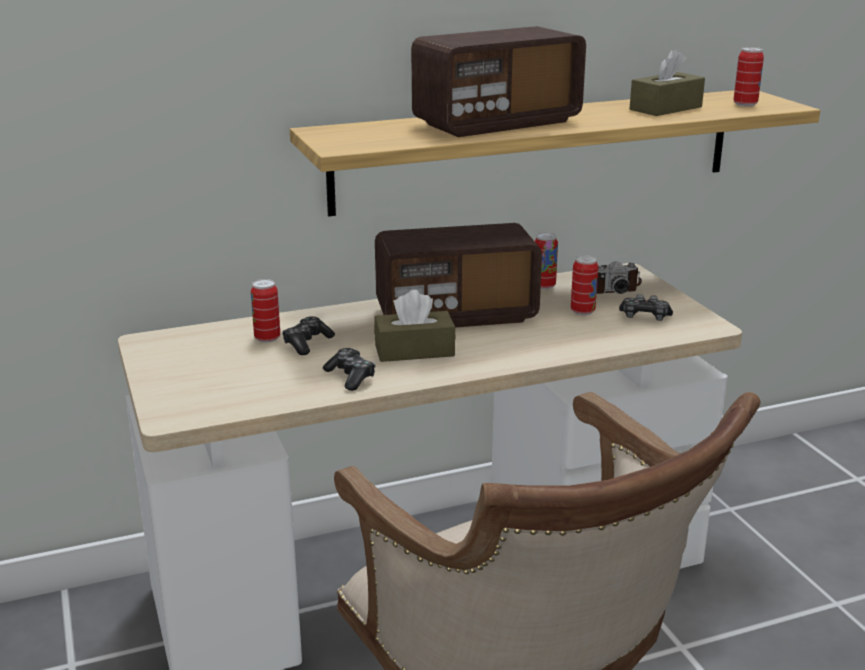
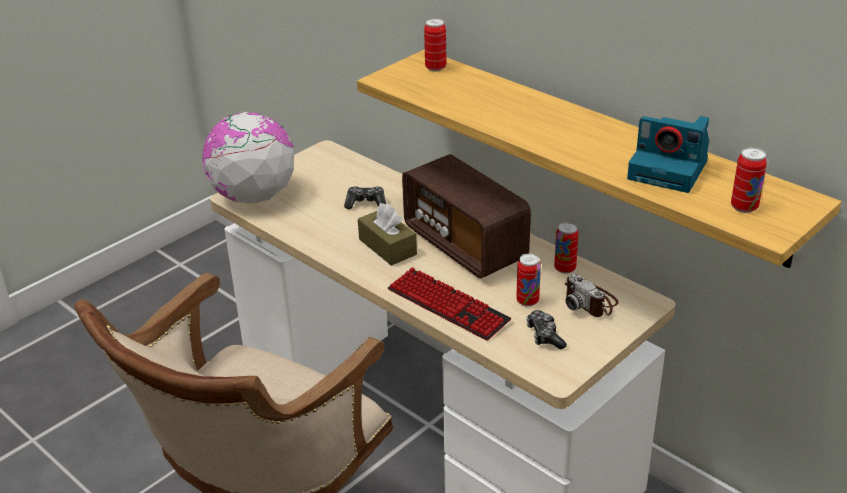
camera: 65 degrees right, 10 degrees up
can [251,279,280,343] -> can moved to [424,18,446,72]
game controller [323,348,375,391] -> none
radio [411,26,586,137] -> none
brown tissue box [630,49,705,116] -> camera [627,116,709,193]
none -> globe [202,112,295,203]
none -> keyboard [388,267,511,341]

